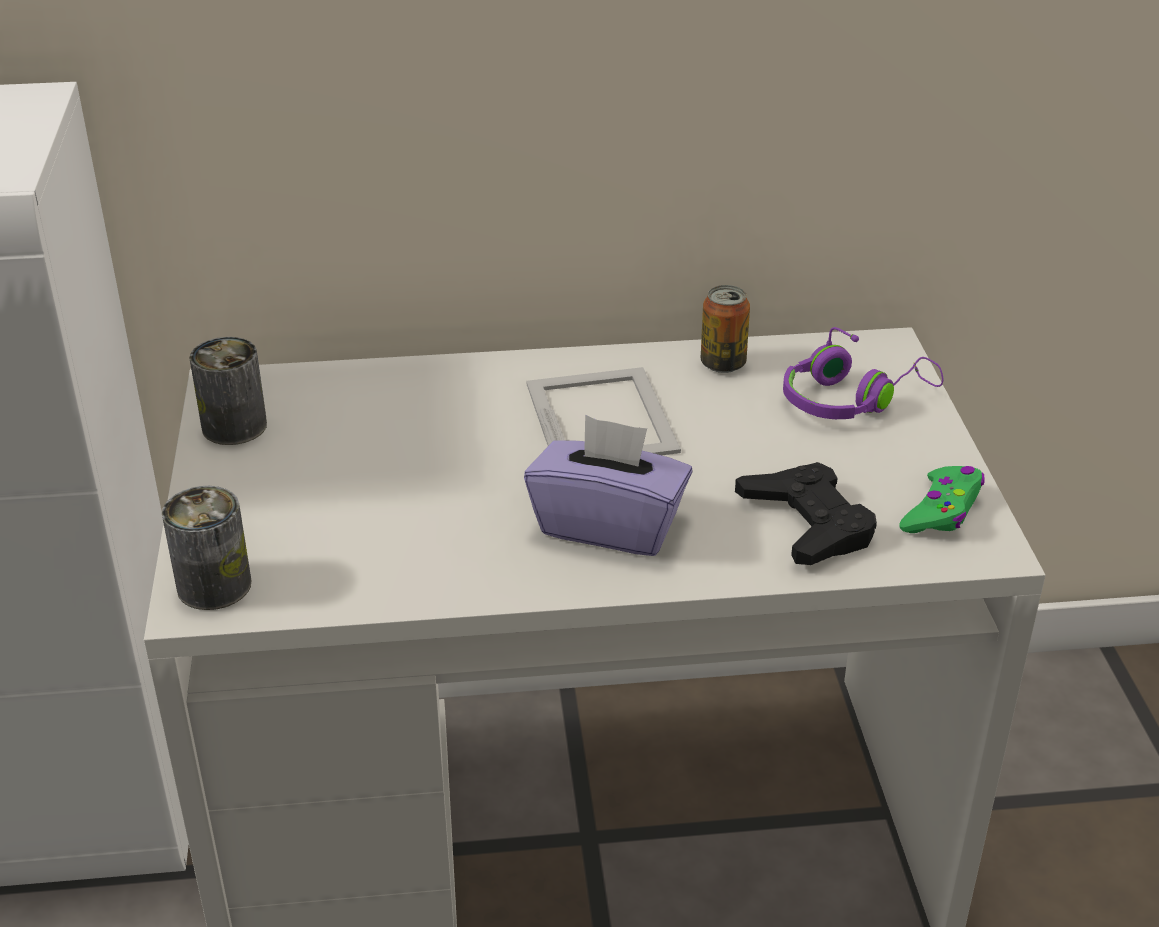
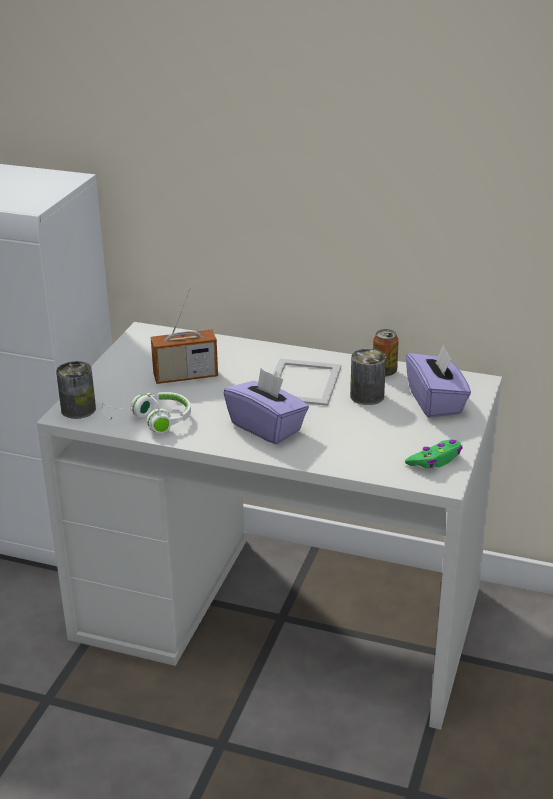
camera: 25 degrees right, 5 degrees down
can [190,337,267,445] -> can moved to [350,348,386,405]
black game controller [735,462,877,565] -> none
purple headphones [783,327,943,419] -> purple tissue box [406,344,471,418]
none -> white headphones [102,392,191,433]
none -> radio [151,287,218,384]

